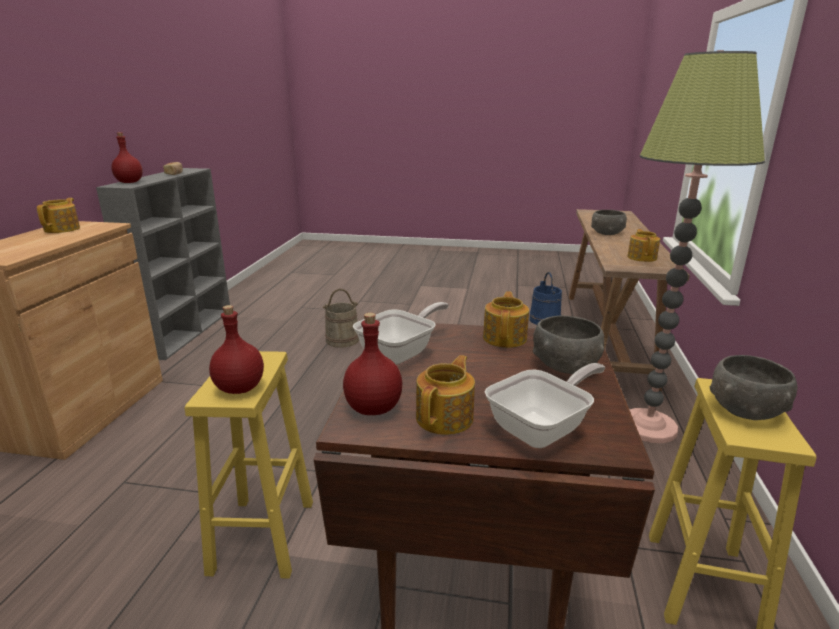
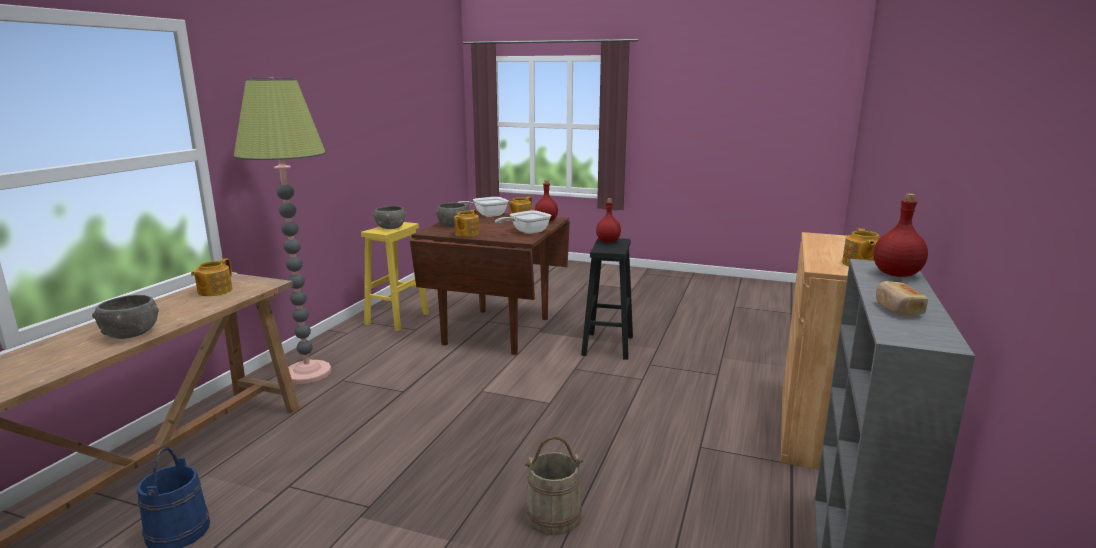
camera: 170 degrees left, 5 degrees down
yellow stool [185,351,313,579] -> black stool [581,238,633,360]

